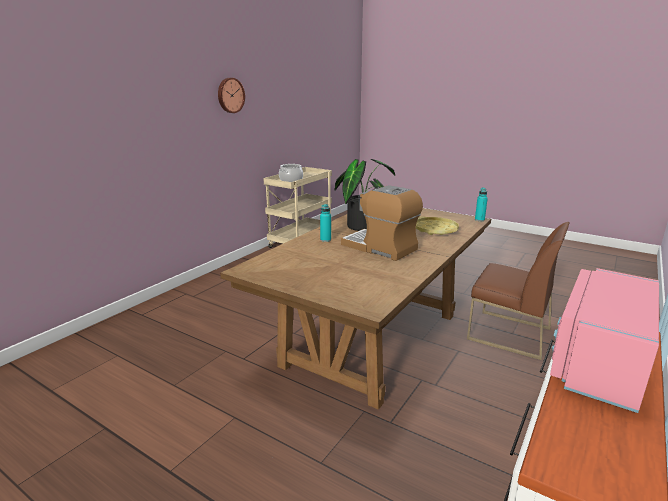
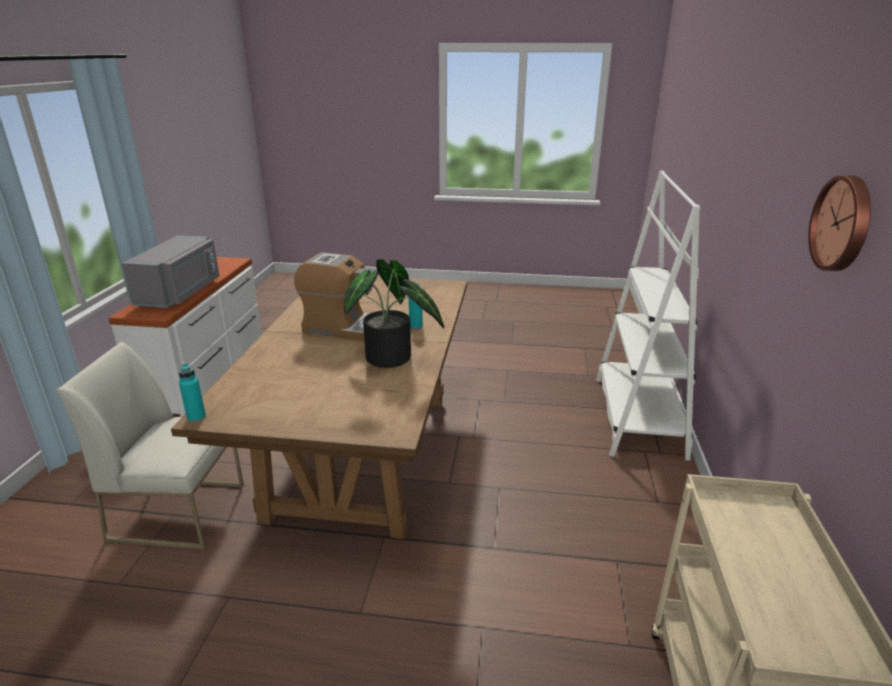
camera: 155 degrees right, 5 degrees up
cooking pot [279,164,303,182] -> none
yellow tray [416,217,459,235] -> none
brown chair [467,222,570,360] -> white chair [57,342,244,550]
pink microwave [550,268,659,413] -> grey microwave [122,236,219,308]
none -> white bookcase [596,170,700,461]

